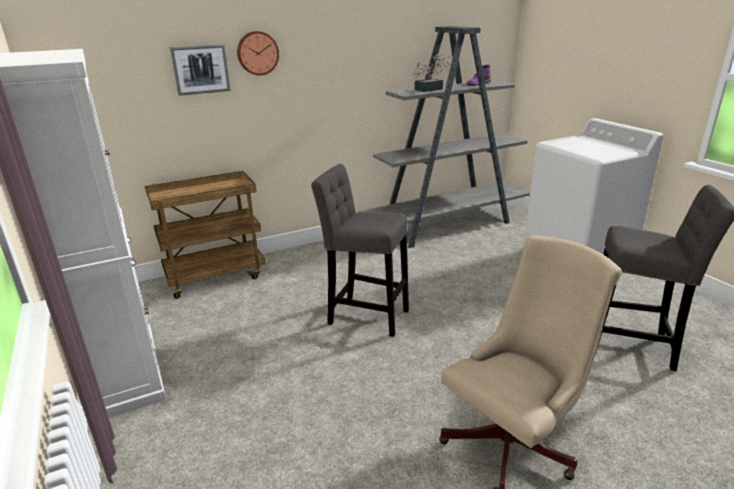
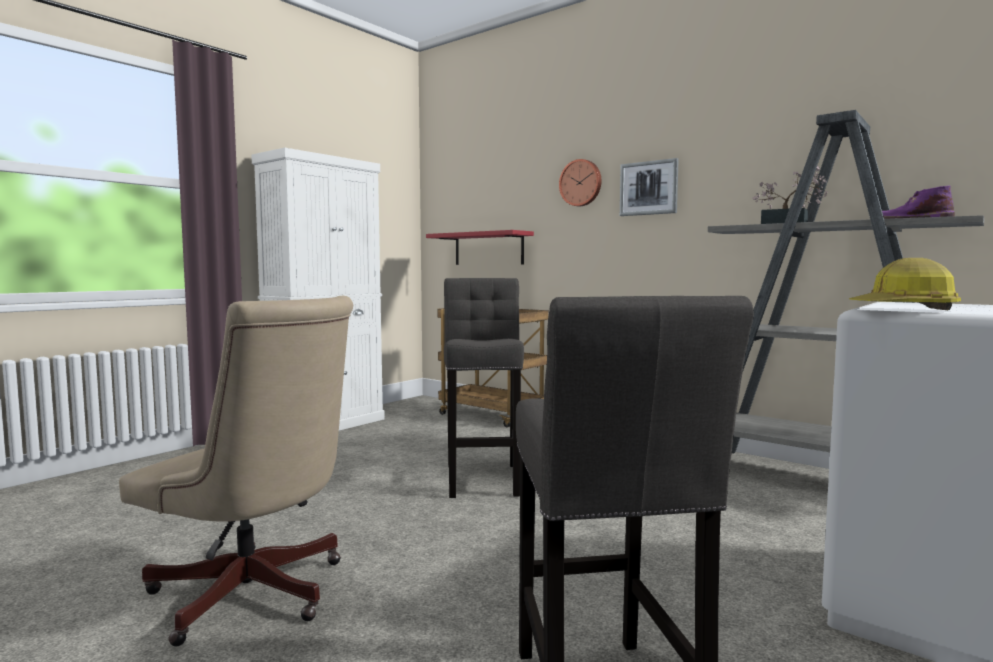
camera: 65 degrees right, 20 degrees down
picture [170,44,231,96] -> picture moved to [620,158,679,216]
none -> red shelf [426,230,534,265]
none -> hard hat [849,258,961,310]

